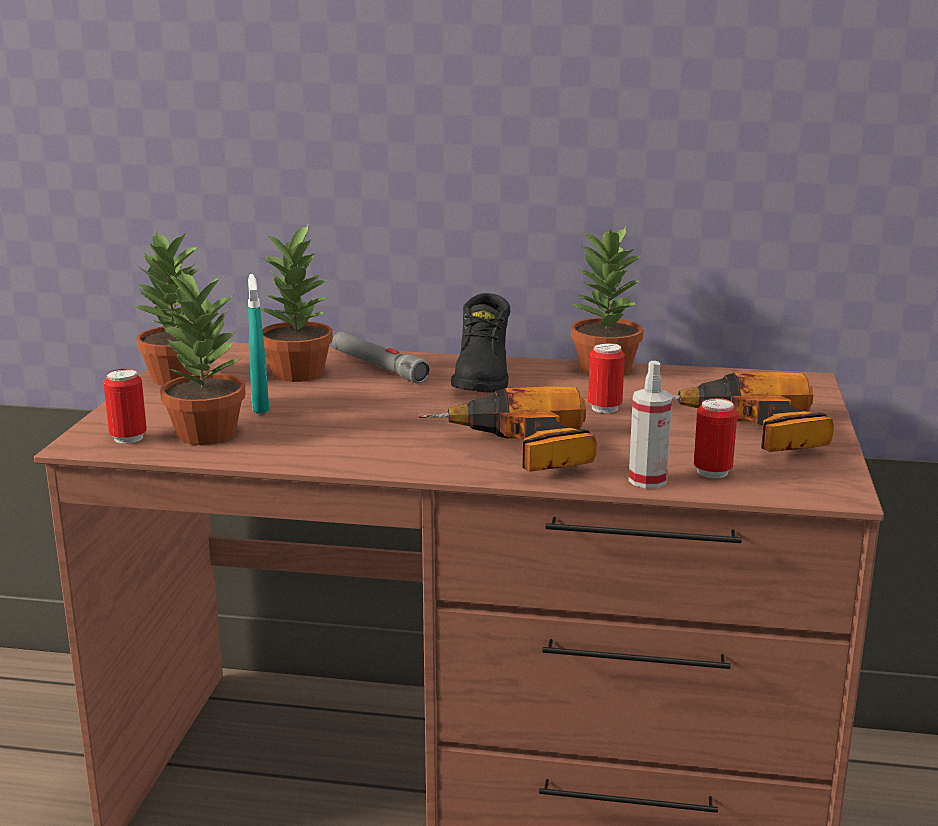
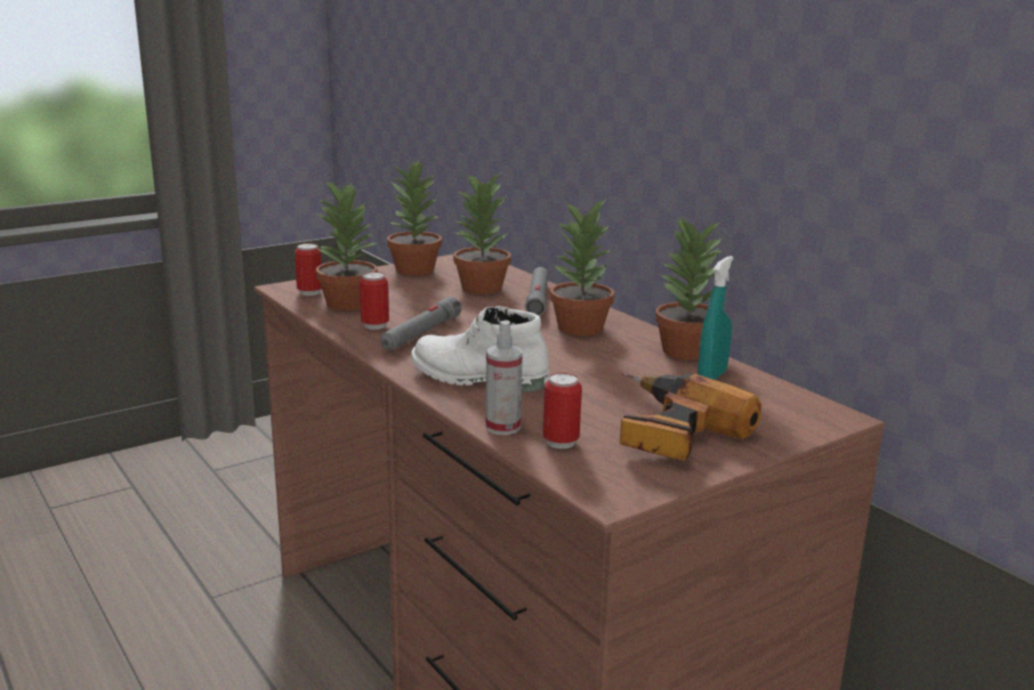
camera: 45 degrees right, 0 degrees up
turquoise spray bottle [248,274,269,414] -> turquoise spray bottle moved to [698,256,734,380]
power drill [418,387,597,472] -> white boot [411,306,549,392]
black boot [451,293,510,393] -> potted plant [550,199,615,336]
can [588,343,624,413] -> can moved to [359,272,389,330]
none -> grey flashlight [380,296,462,351]

